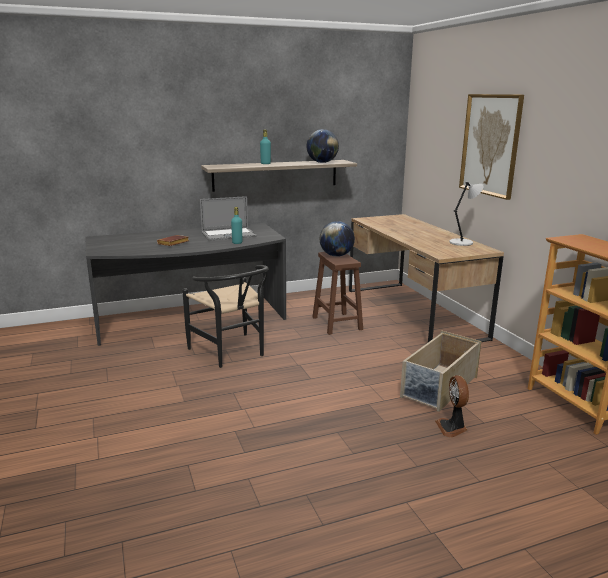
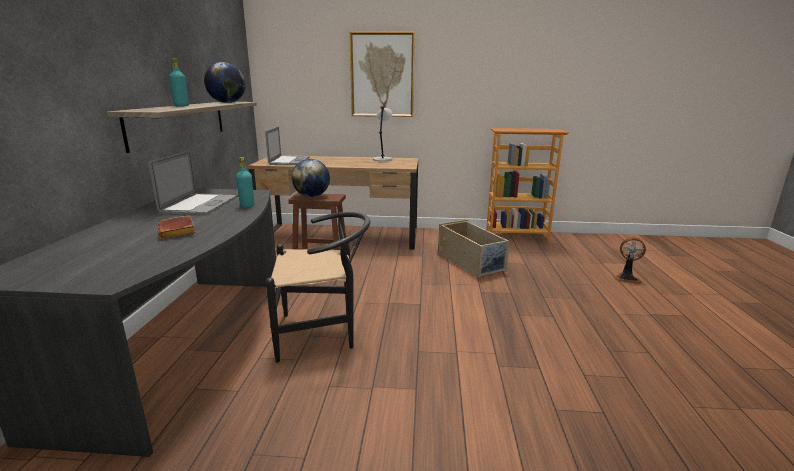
camera: 65 degrees left, 0 degrees up
fan [435,375,469,438] -> fan moved to [614,237,646,284]
none -> laptop [265,127,310,165]

